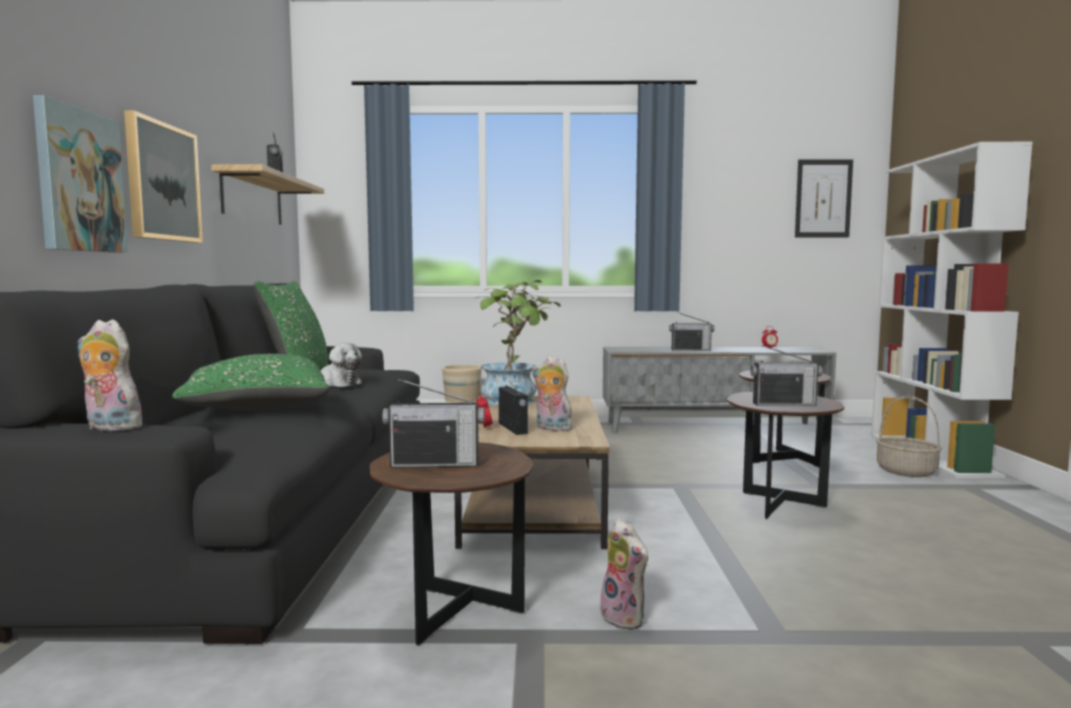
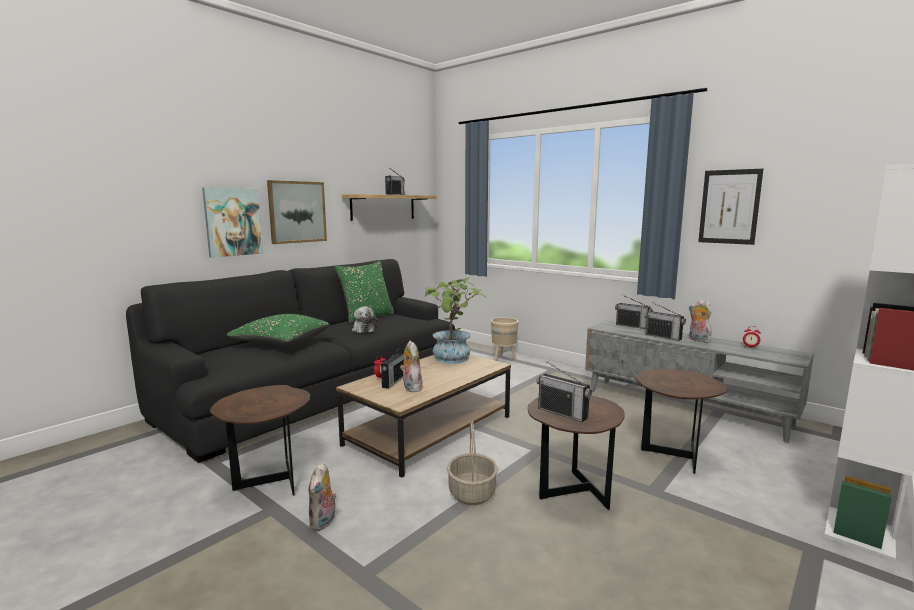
camera: 40 degrees right, 5 degrees up
plush toy [77,319,145,431] -> plush toy moved to [689,300,712,343]
radio [382,379,484,468] -> radio moved to [615,295,652,329]
picture [795,159,853,237] -> picture moved to [698,169,763,245]
basket [876,396,942,477] -> basket moved to [447,421,498,505]

